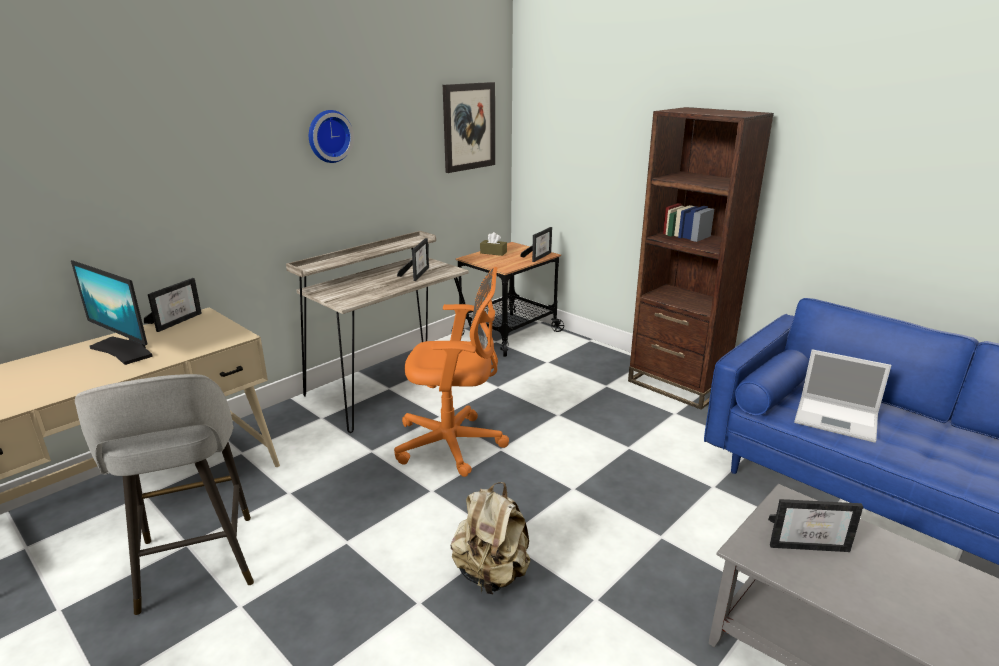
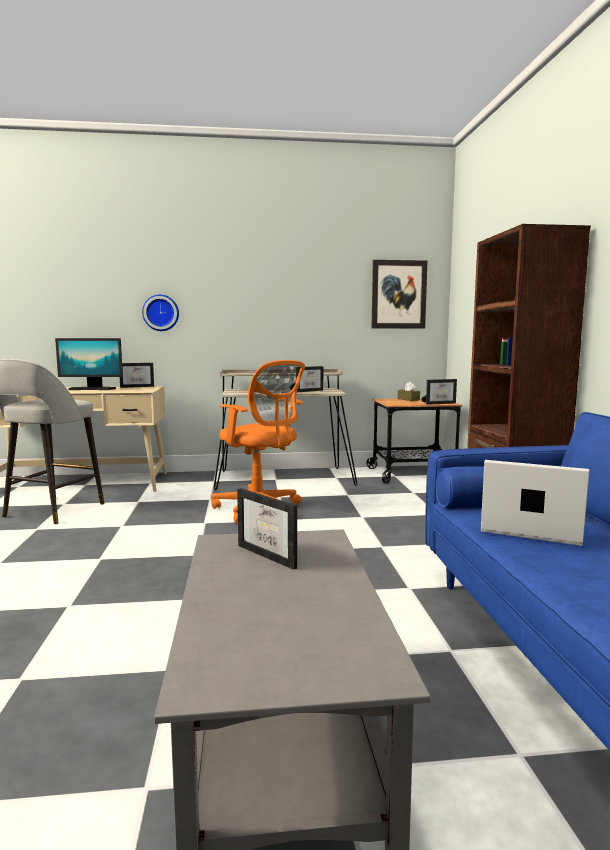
camera: 40 degrees right, 15 degrees down
monitor [71,260,153,365] -> monitor turned 75 degrees counterclockwise [55,338,123,390]
wall clock [309,110,354,163] -> wall clock moved to [142,295,179,331]
beige backpack [451,482,530,594] -> none
laptop [794,349,891,443] -> laptop turned 135 degrees clockwise [481,460,589,546]

